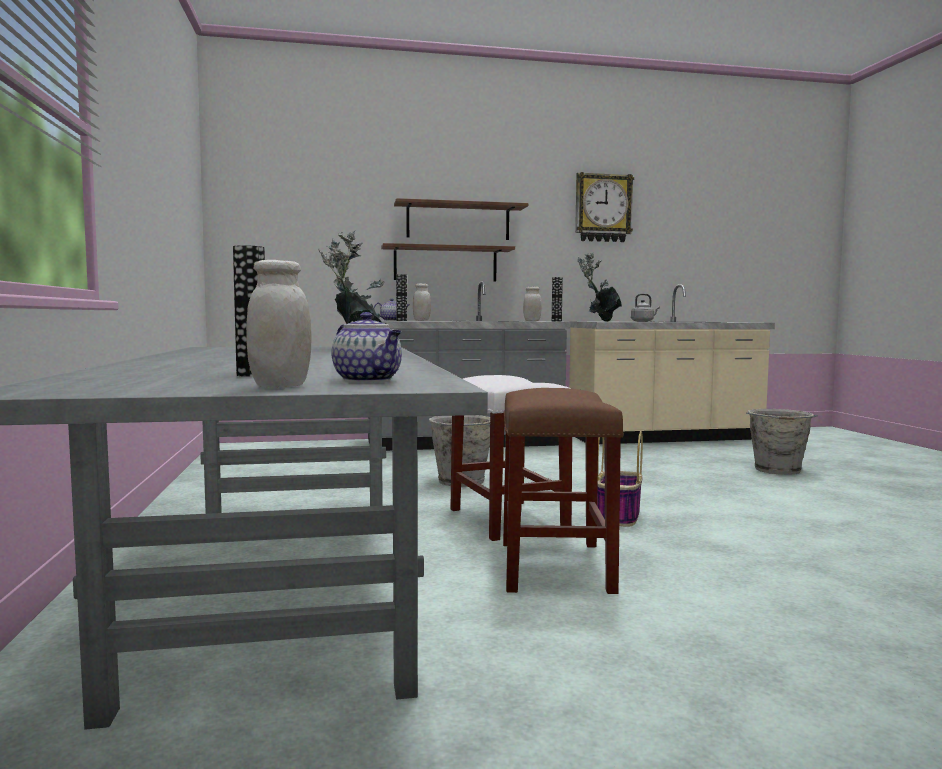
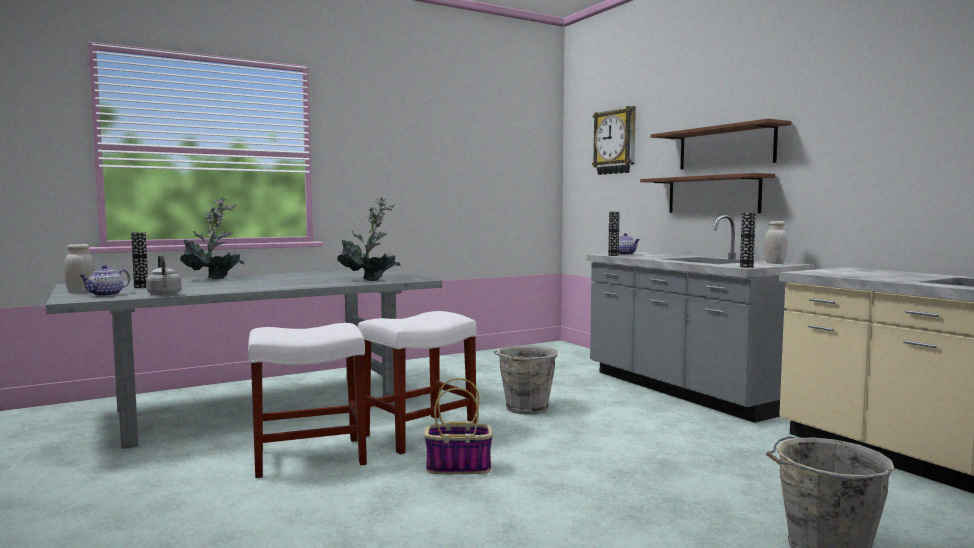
camera: 70 degrees right, 0 degrees up
white jar [413,284,431,321] -> none
brown stool [503,388,624,594] -> white stool [248,323,367,478]
wall clock [575,172,634,242] -> wall clock moved to [592,106,636,175]
potted plant [578,252,622,322] -> potted plant moved to [180,197,244,280]
grey kettle [631,294,660,322] -> grey kettle moved to [146,255,182,295]

